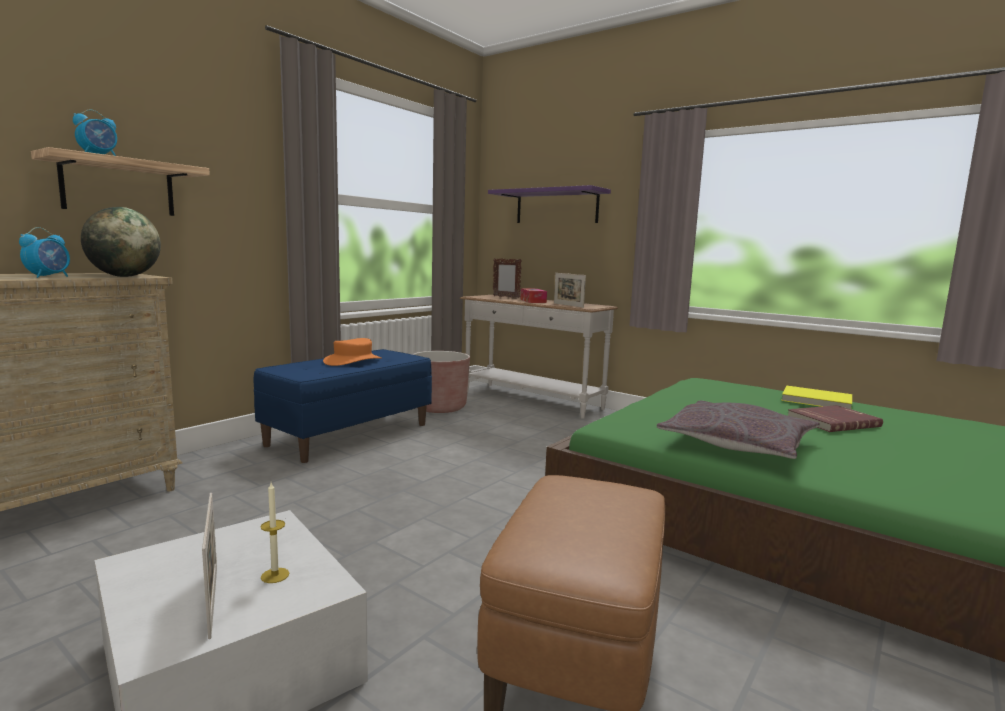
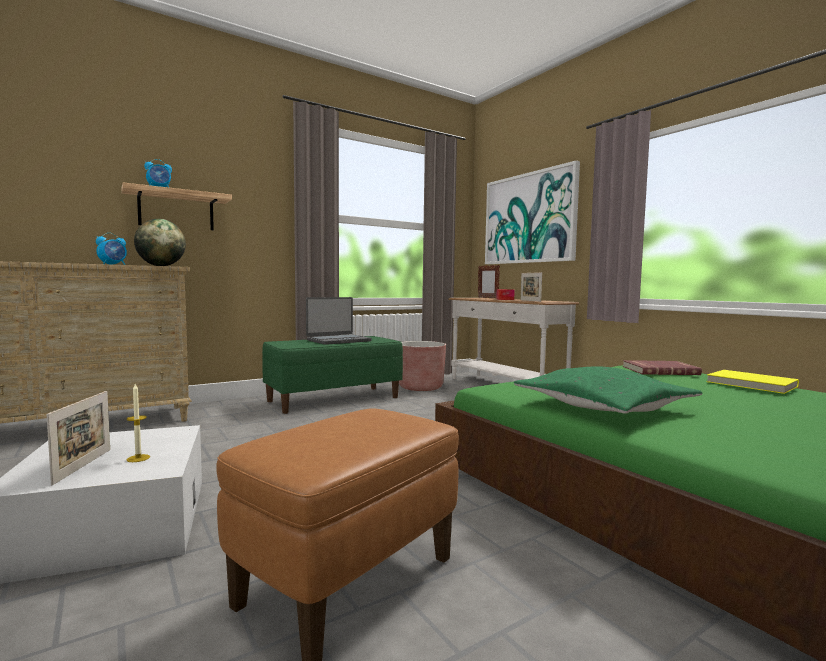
camera: 20 degrees right, 5 degrees down
blue bench [254,349,432,463] -> green bench [262,336,403,414]
orange hat [323,338,382,366] -> laptop [306,297,372,345]
purple shelf [488,185,611,223] -> picture [485,161,580,264]
grey pillow [657,400,820,459] -> green pillow [514,366,702,414]
red book [788,405,883,432] -> red book moved to [623,360,702,375]

